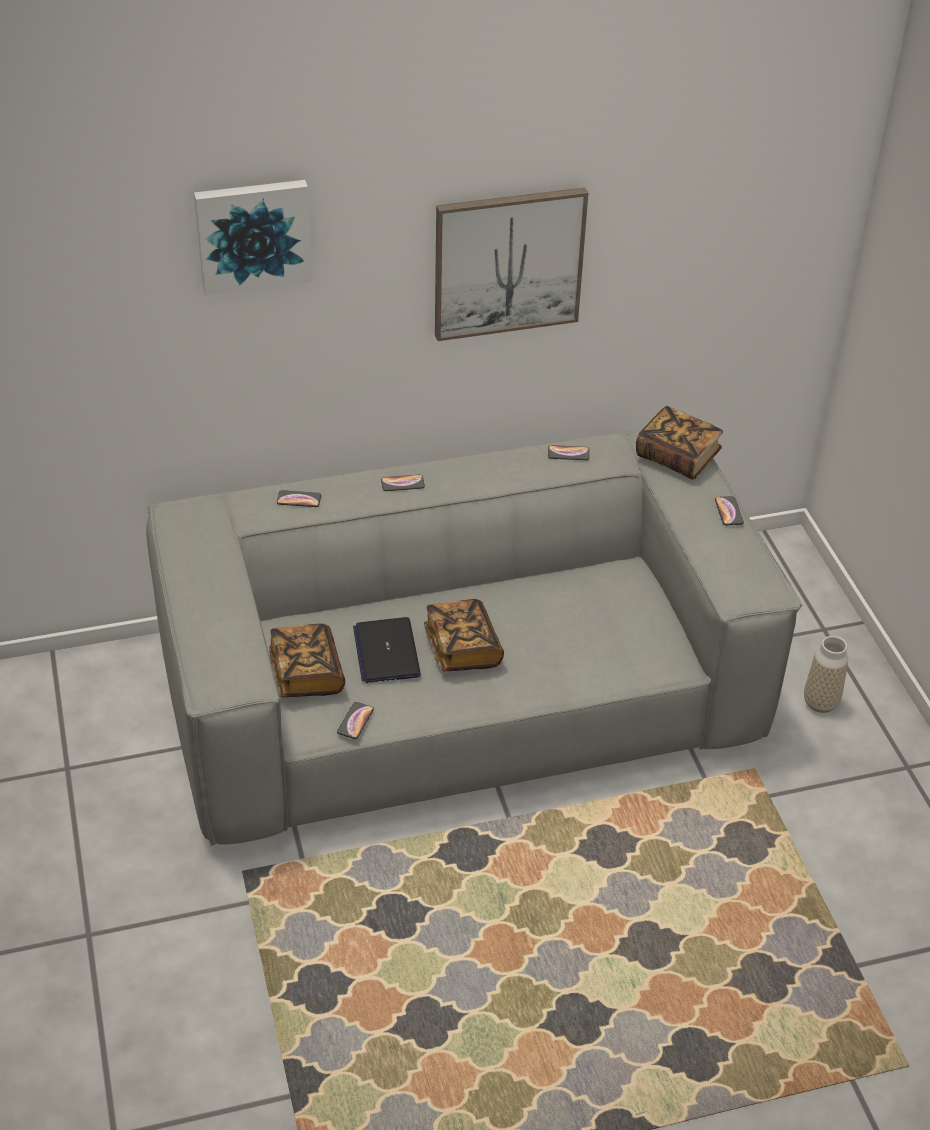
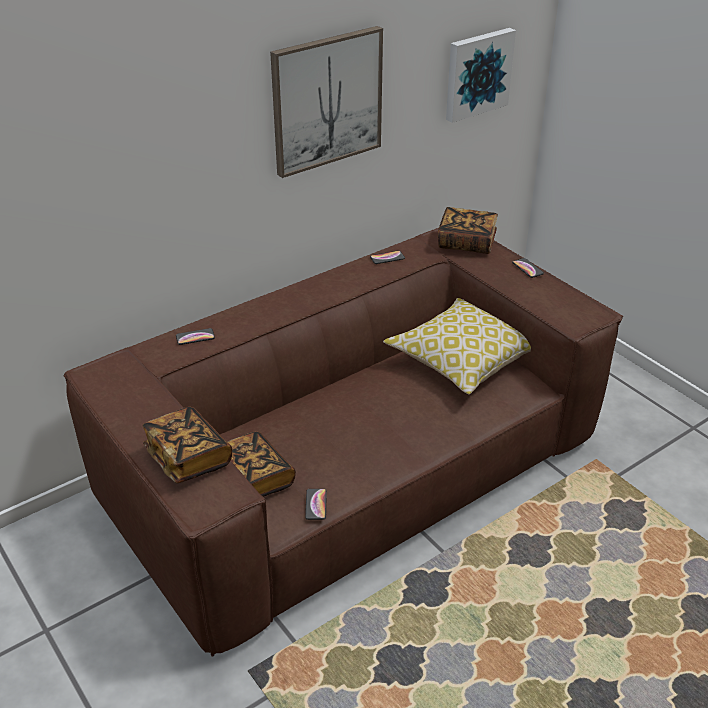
camera: 20 degrees left, 5 degrees down
grey sofa [146,429,802,846] -> brown sofa [63,228,623,657]
picture [194,180,312,296] -> picture moved to [446,28,516,123]
laptop [353,617,421,683] -> none
phone [381,475,425,491] -> none
book [424,599,504,672] -> book moved to [143,407,232,483]
vase [804,636,848,713] -> none
none -> pillow [383,298,531,395]

